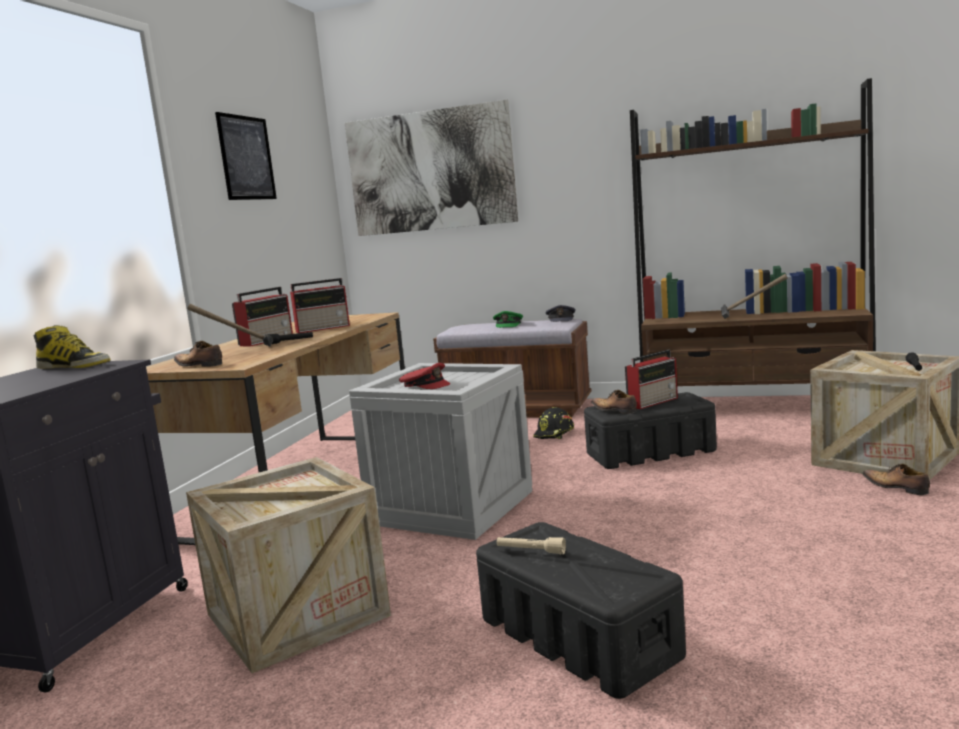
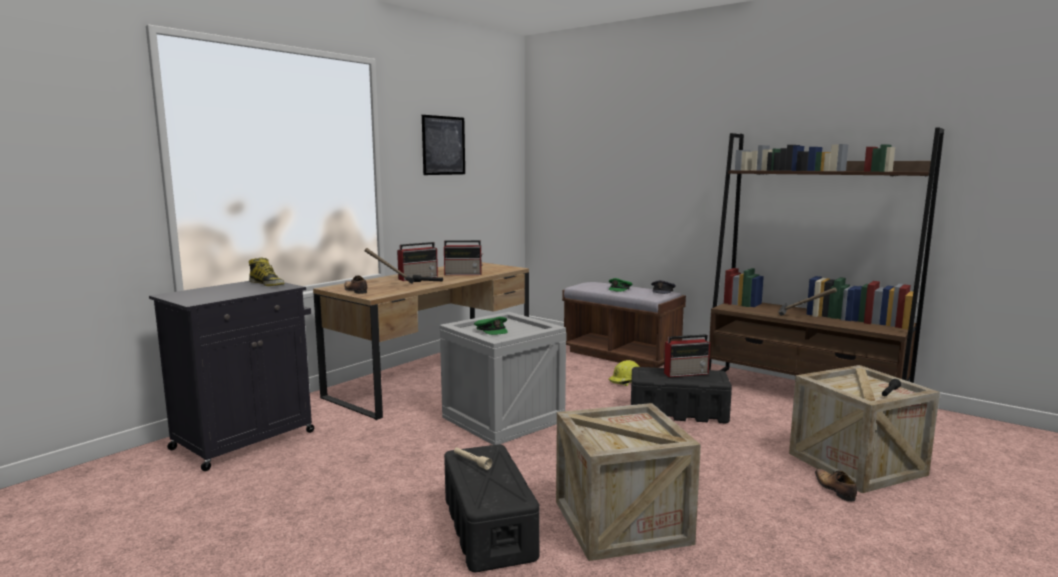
camera: 20 degrees right, 0 degrees up
crate [186,457,391,673] -> crate moved to [556,403,701,561]
picture [345,99,518,236] -> none
red cap [399,363,450,389] -> green cap [474,317,508,335]
black hard hat [533,407,574,439] -> yellow hard hat [608,360,640,386]
shoe [591,390,637,414] -> none

